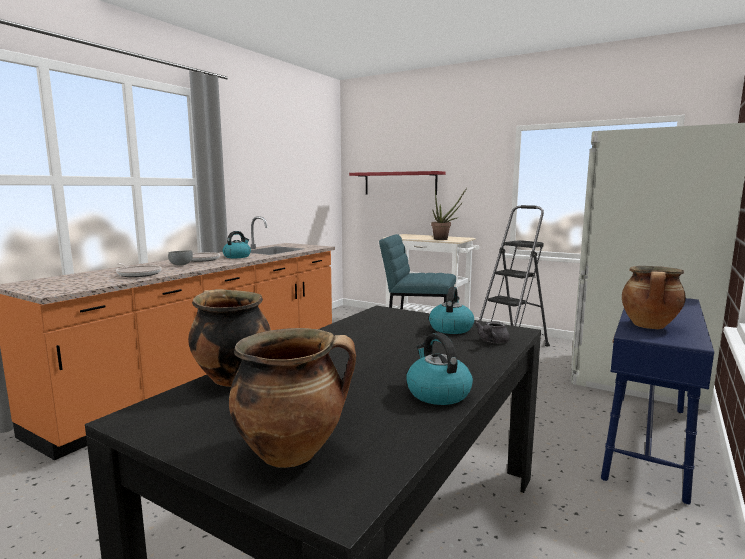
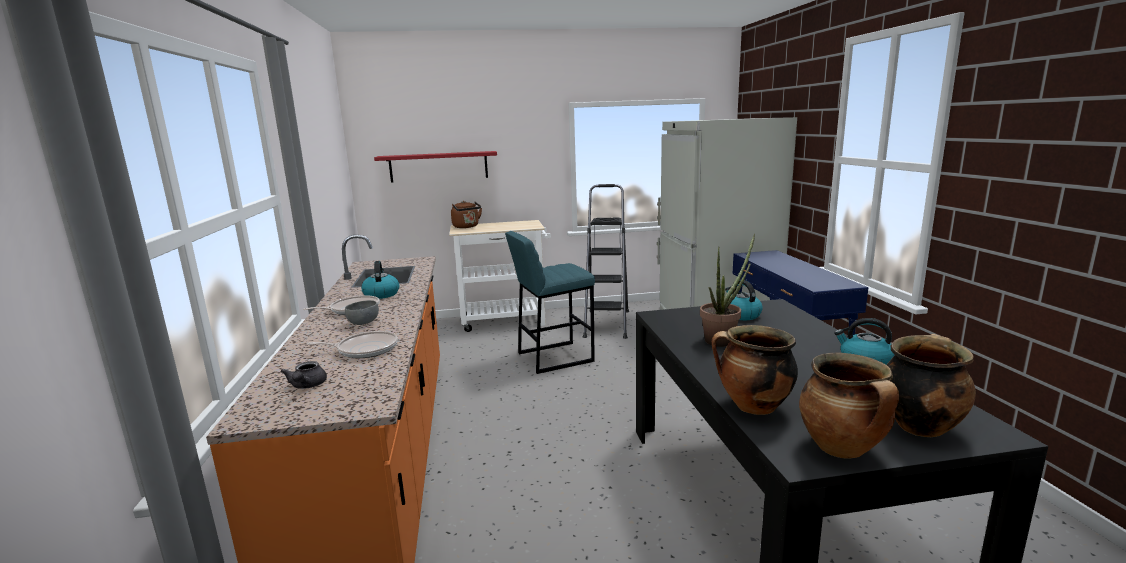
camera: 40 degrees left, 5 degrees up
potted plant [431,188,467,240] -> potted plant moved to [700,234,755,347]
grey teapot [474,321,510,343] -> grey teapot moved to [280,361,327,389]
cooking pot [622,266,686,329] -> cooking pot moved to [799,352,899,458]
none -> brown kettle [451,201,482,228]

